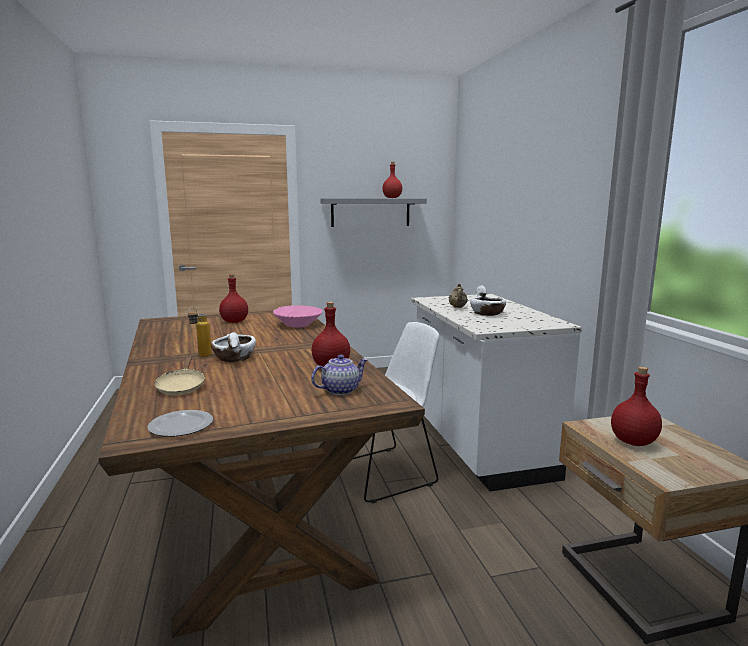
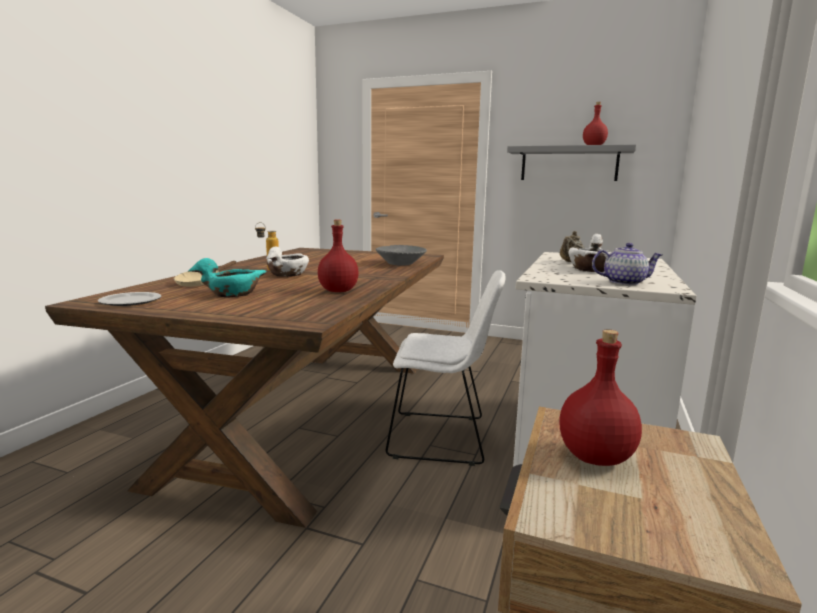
camera: 35 degrees right, 0 degrees up
red bottle [219,274,248,323] -> none
pink bowl [273,305,323,327] -> grey bowl [376,245,427,266]
teapot [311,354,368,395] -> teapot moved to [592,243,662,285]
none -> turquoise bowl [188,258,267,297]

